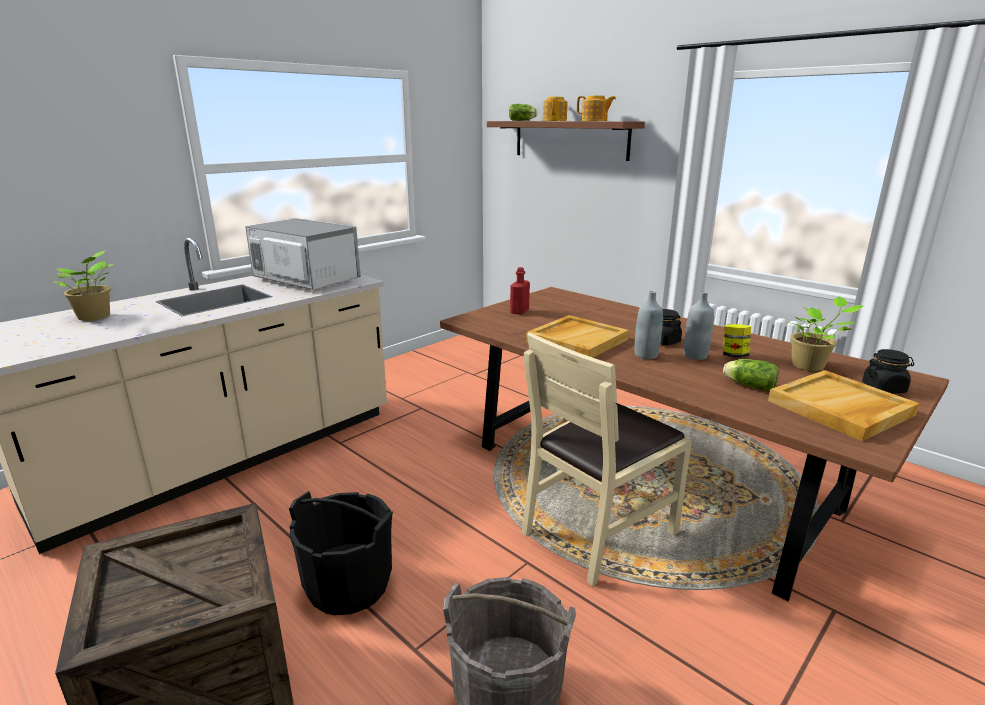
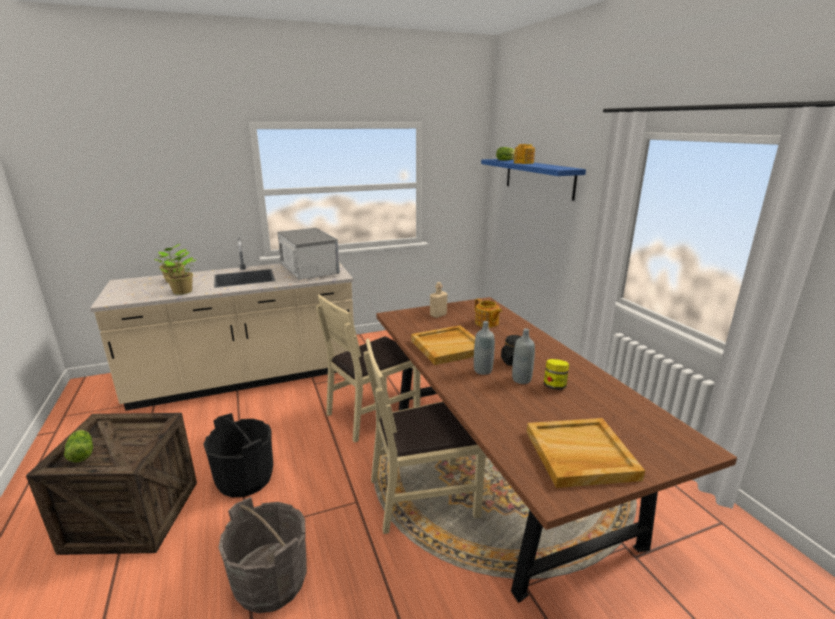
camera: 25 degrees right, 0 degrees up
brown shelf [487,121,645,161] -> blue shelf [481,159,586,201]
red bottle [510,267,530,315] -> beige bottle [430,282,447,318]
teapot [577,96,616,121] -> teapot moved to [475,298,502,328]
lettuce [723,359,779,391] -> lettuce moved to [64,430,93,463]
potted plant [791,297,863,371] -> potted plant moved to [160,252,196,295]
black jar [862,349,914,394] -> none
none -> beige chair [316,294,420,442]

